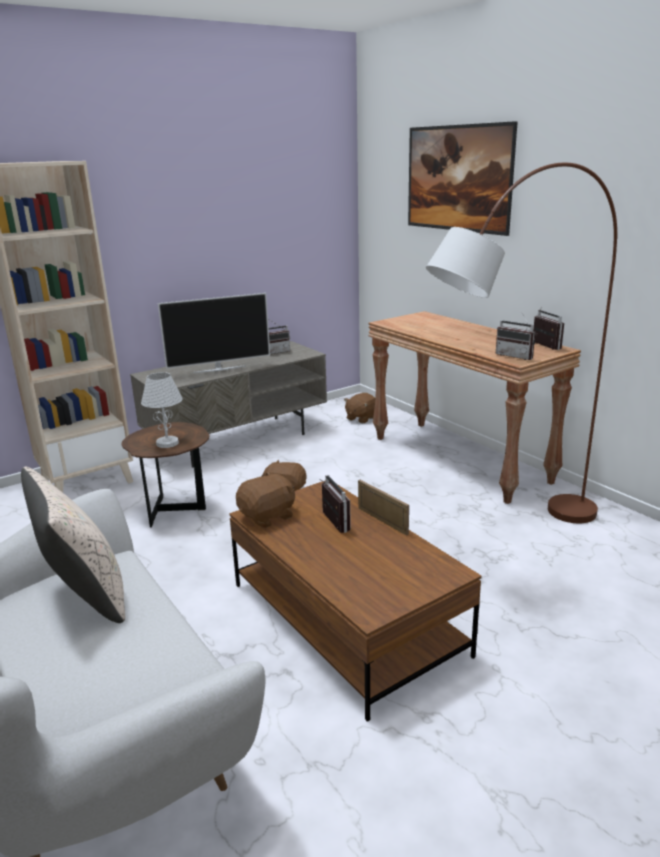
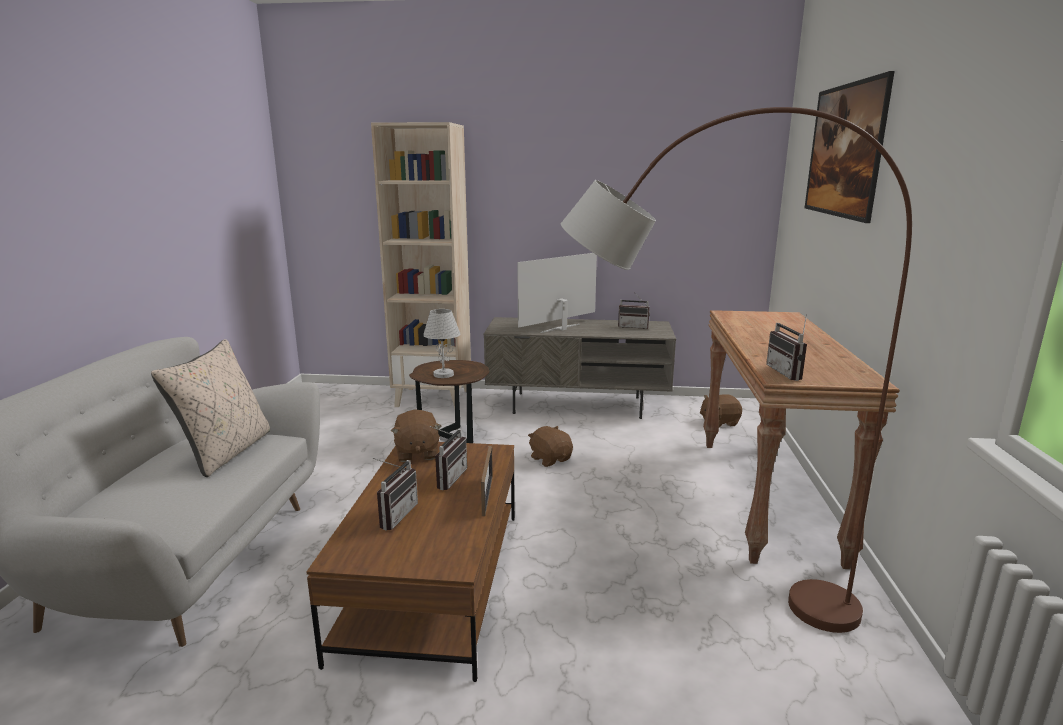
camera: 40 degrees right, 5 degrees down
television [158,293,270,373] -> television turned 120 degrees clockwise [517,253,597,333]
brown plush toy [236,471,295,528] -> brown plush toy turned 75 degrees clockwise [391,410,442,462]
radio [533,306,564,350] -> radio moved to [373,458,418,531]

